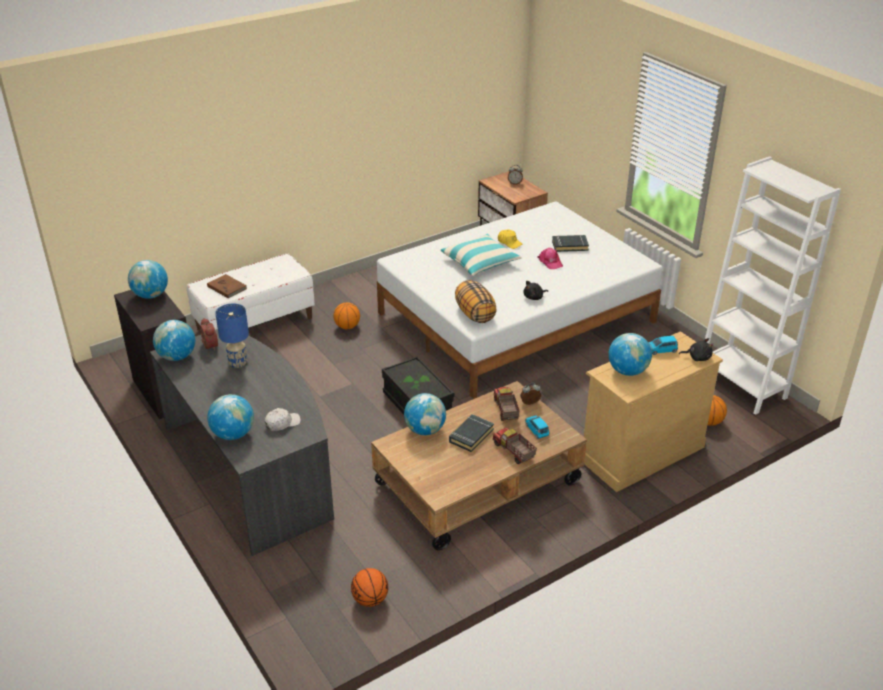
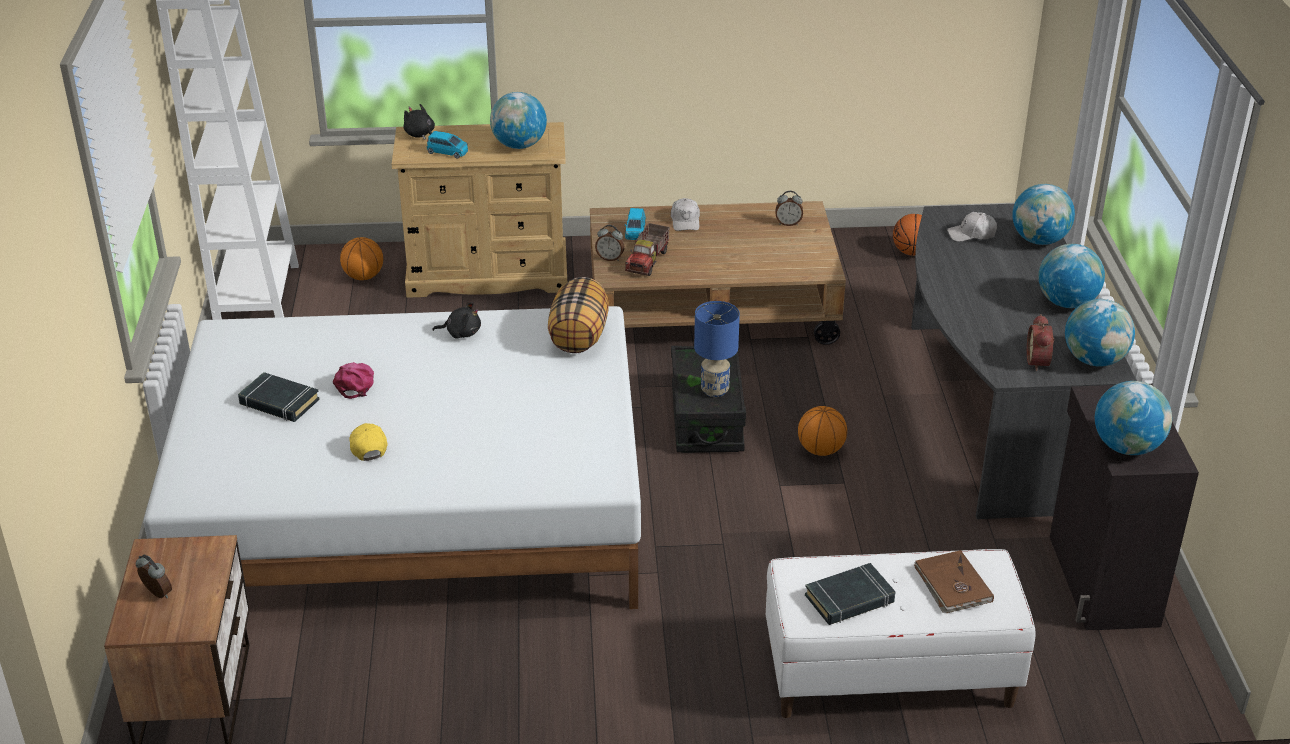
camera: 150 degrees left, 0 degrees up
blue table lamp [215,303,249,368] -> blue table lamp moved to [694,301,740,397]
basketball [333,302,360,329] -> basketball moved to [798,406,847,456]
globe [404,393,446,435] -> globe moved to [1038,244,1105,308]
pillow [441,234,522,276] -> none
black book [449,414,494,452] -> black book moved to [805,563,895,625]
toy truck [493,427,537,464] -> white cap [671,198,700,231]
none -> alarm clock [775,191,803,226]

